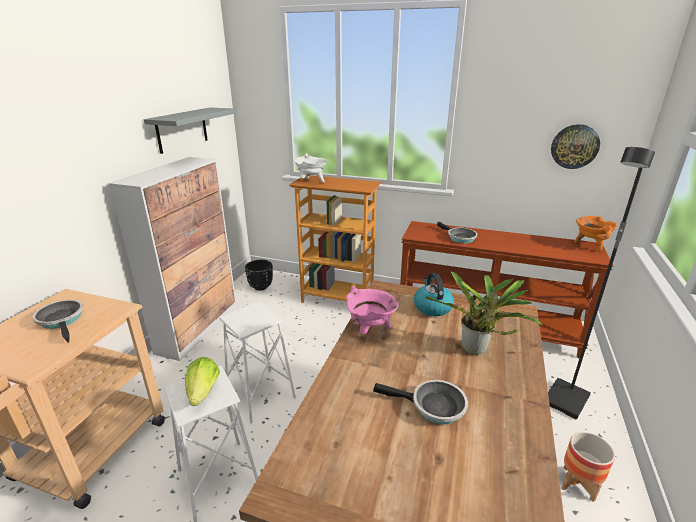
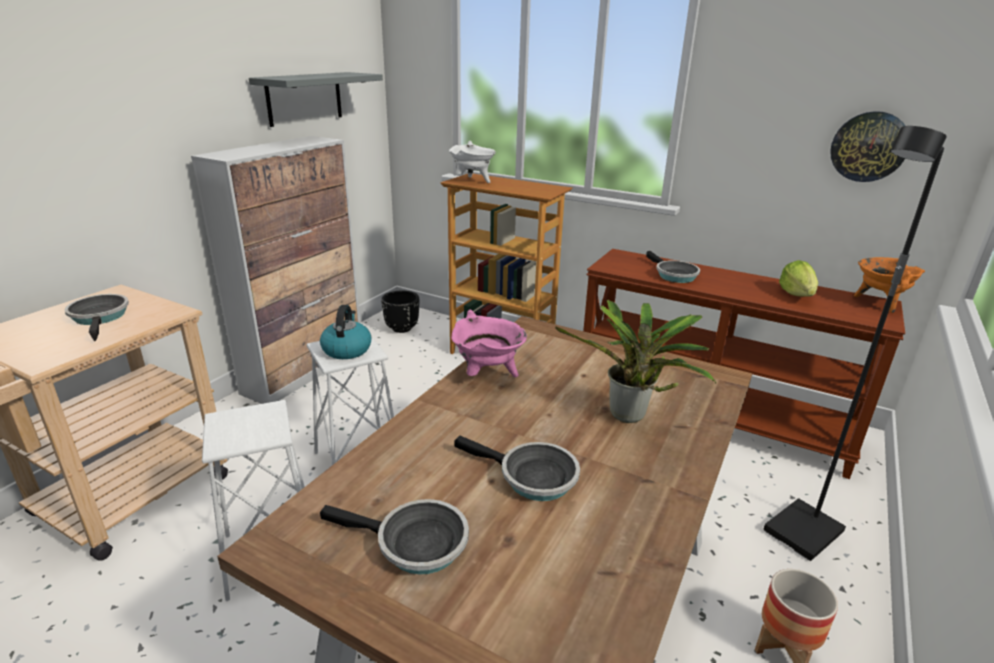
camera: 10 degrees right, 0 degrees up
lettuce [185,357,220,406] -> lettuce moved to [779,260,818,297]
kettle [414,273,454,316] -> kettle moved to [320,305,372,359]
none -> frying pan [320,499,469,575]

